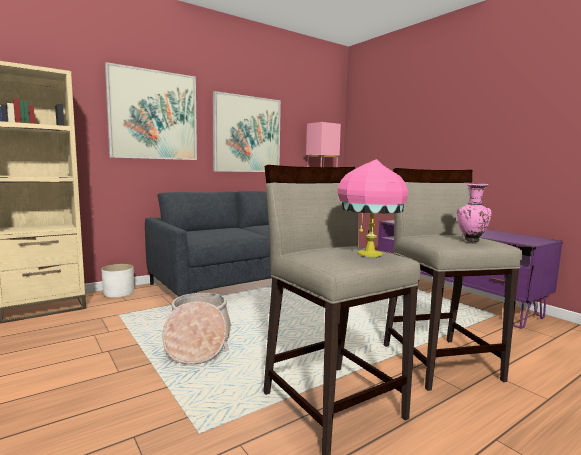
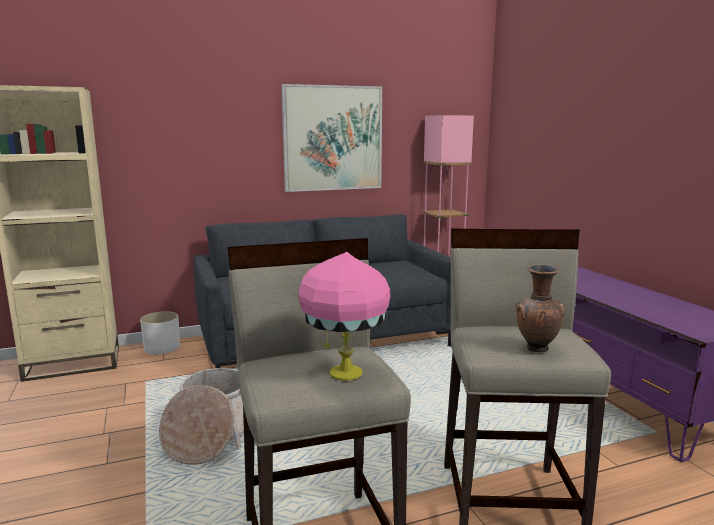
camera: 15 degrees right, 5 degrees up
picture [105,62,197,160] -> none
pink vase [456,183,492,242] -> brown vase [516,265,565,352]

